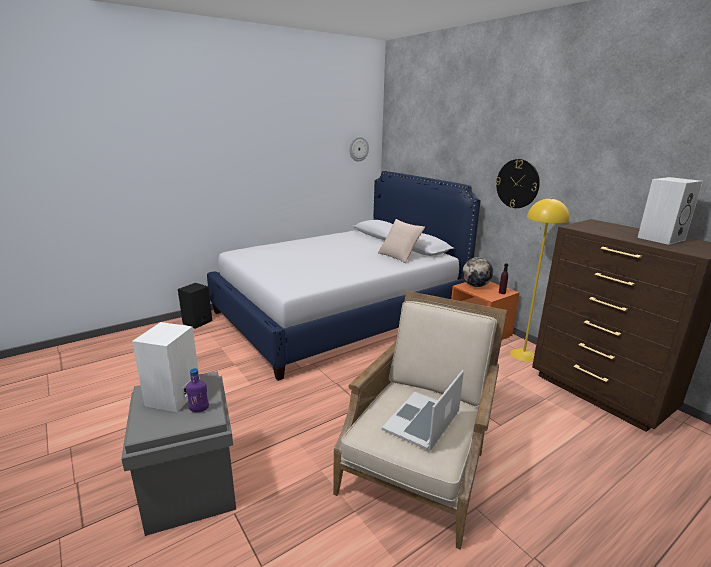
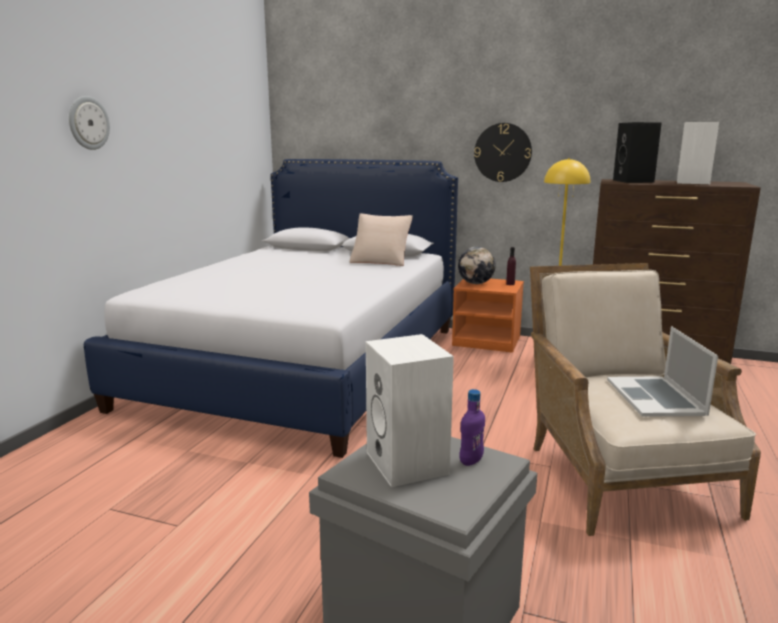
camera: 35 degrees left, 5 degrees down
black speaker [178,283,212,329] -> black speaker moved to [613,122,662,183]
wall clock [349,136,369,161] -> wall clock moved to [69,96,110,150]

